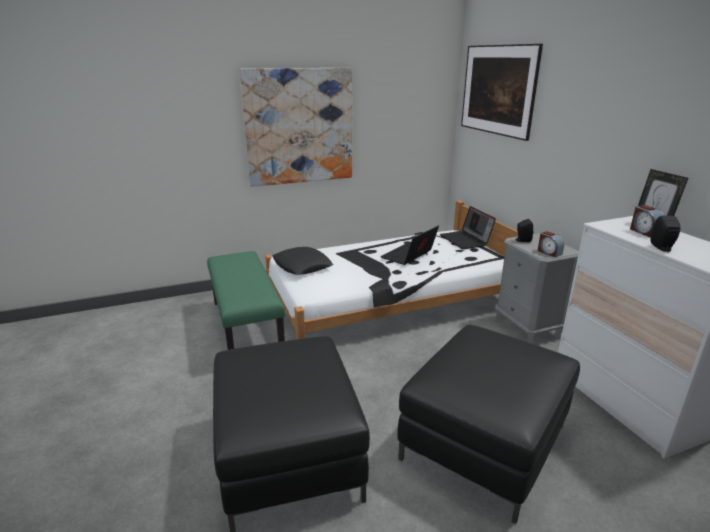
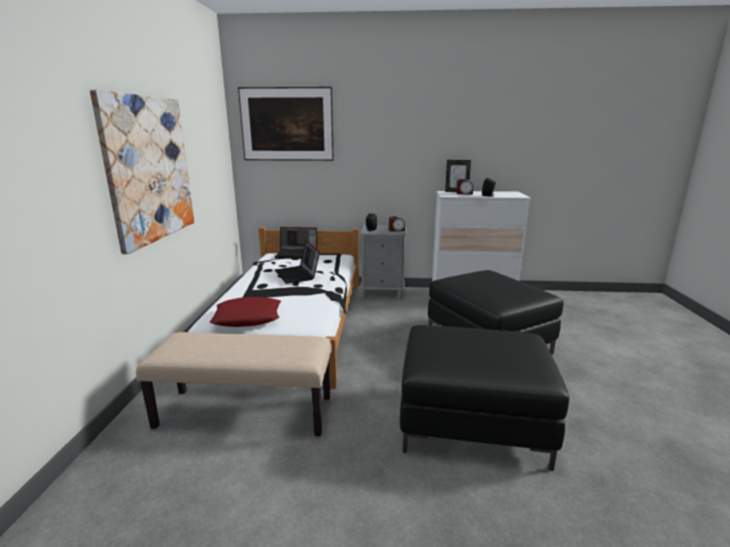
camera: 65 degrees left, 5 degrees down
green bench [207,251,285,350] -> beige bench [136,332,332,436]
black pillow [273,247,333,275] -> red pillow [210,297,281,327]

